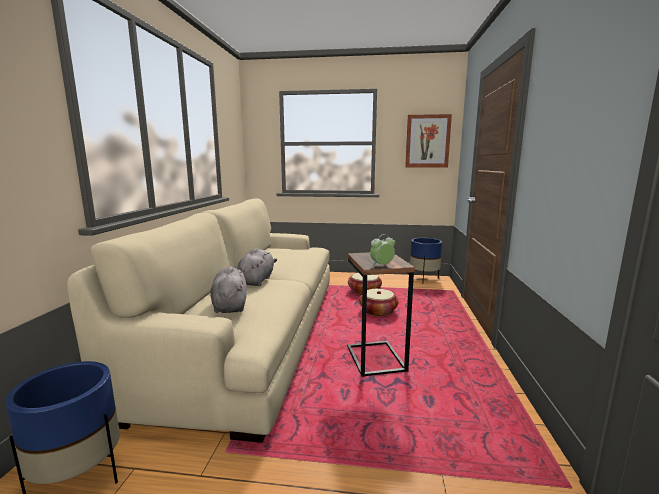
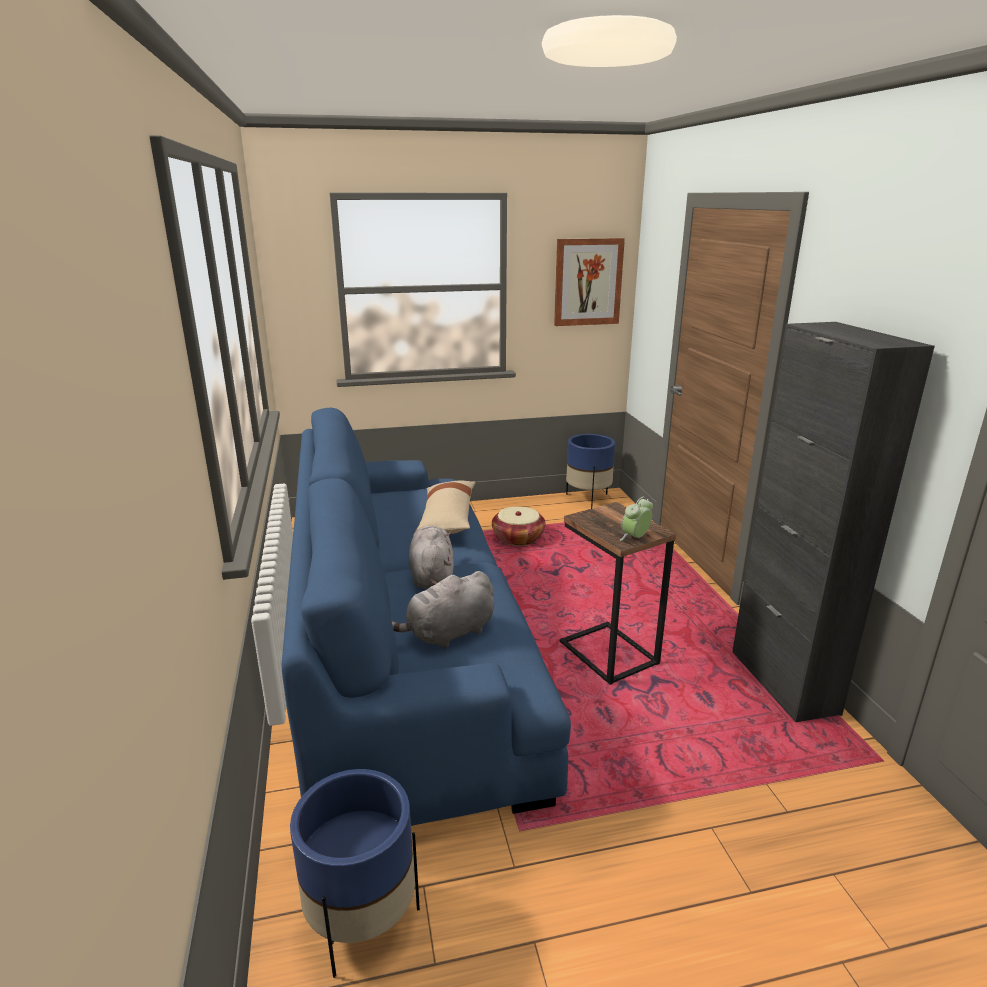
camera: 20 degrees left, 10 degrees up
beige sofa [67,198,330,443] -> blue sofa [282,408,571,826]
grey plush toy [211,266,247,313] -> grey plush toy turned 90 degrees counterclockwise [392,571,494,649]
basket [359,289,399,316] -> none
none -> beige pillow [414,481,476,535]
none -> black cabinet [732,322,935,722]

